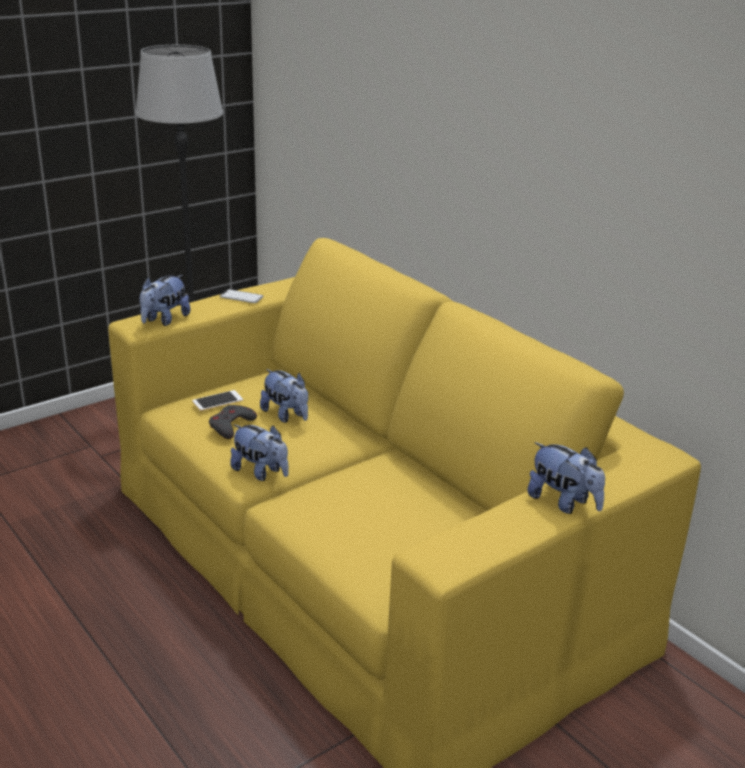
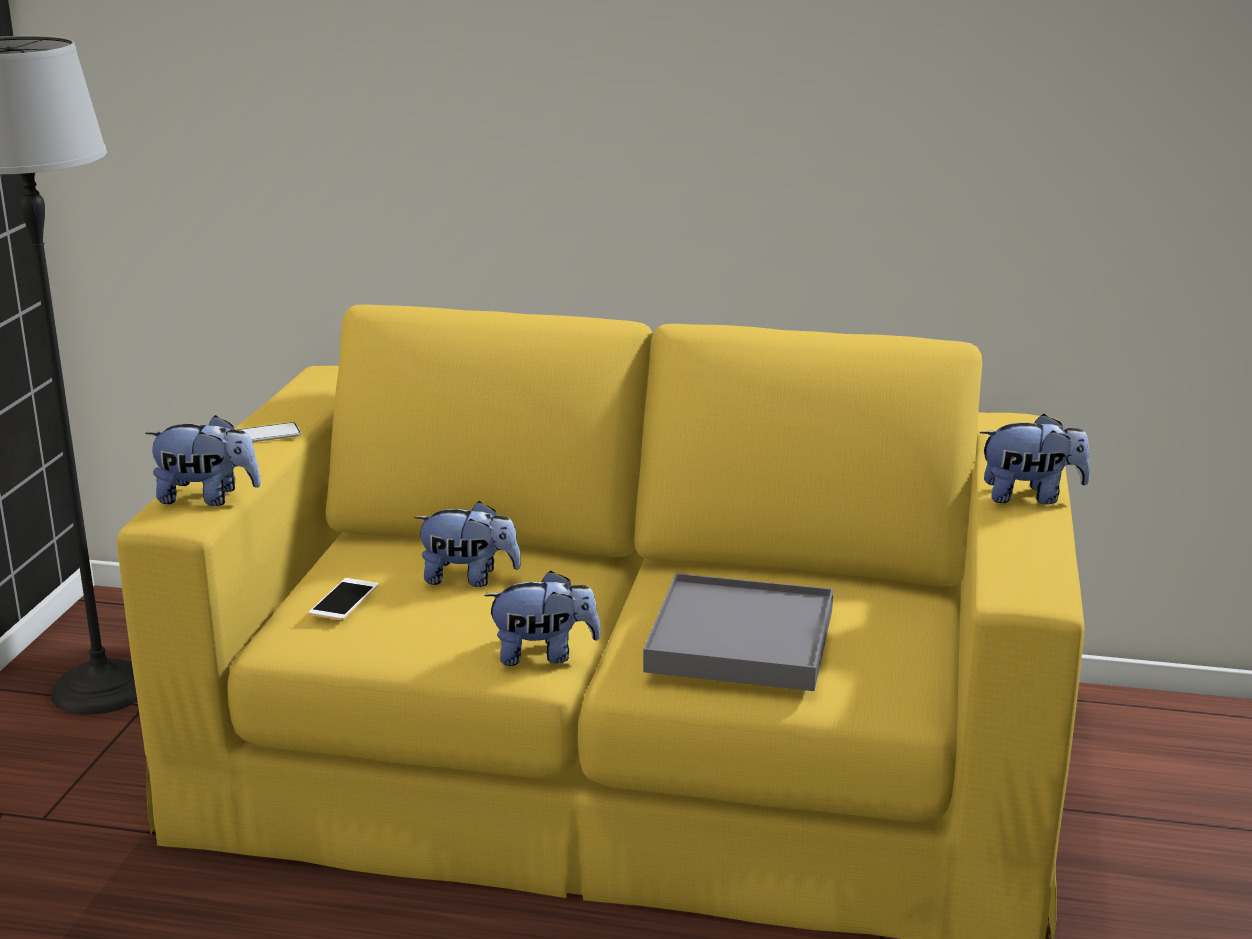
camera: 40 degrees left, 5 degrees down
plush toy [140,275,190,326] -> plush toy turned 75 degrees counterclockwise [145,415,261,506]
grey game controller [209,405,257,439] -> none
none -> grey tray [643,573,833,691]

